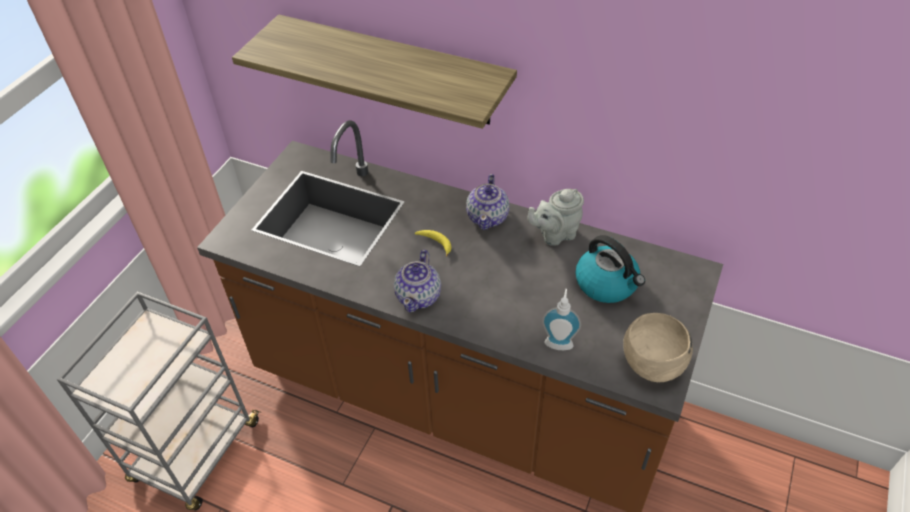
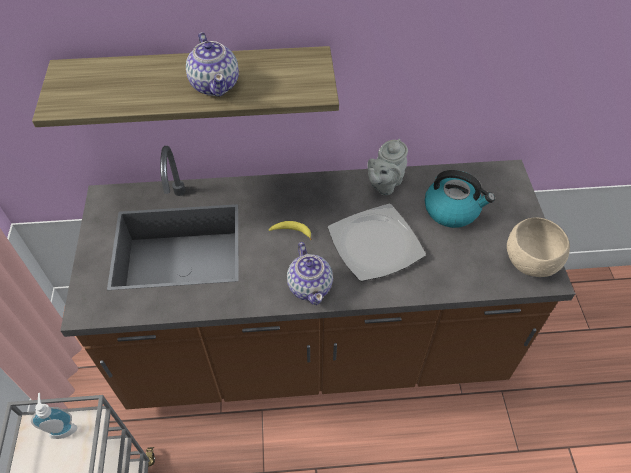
camera: 30 degrees left, 5 degrees up
teapot [466,174,509,230] -> teapot moved to [186,32,239,97]
soap dispenser [542,289,581,350] -> soap dispenser moved to [31,393,77,439]
none -> plate [328,204,426,282]

